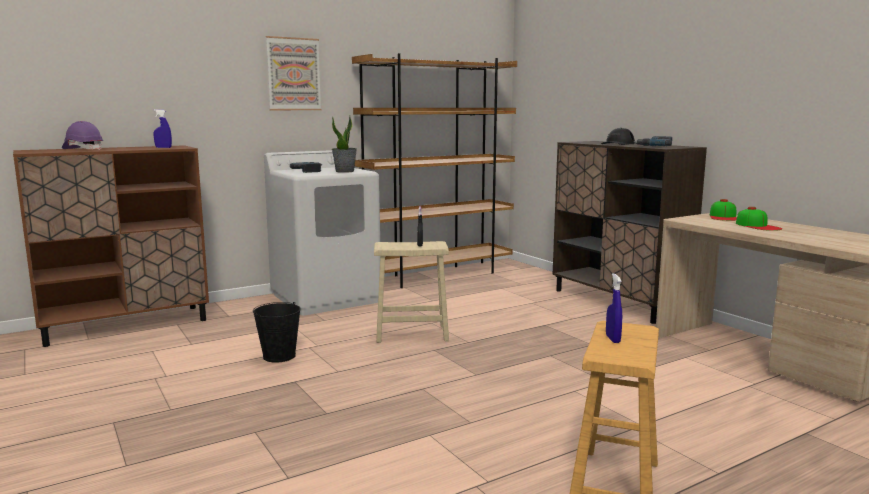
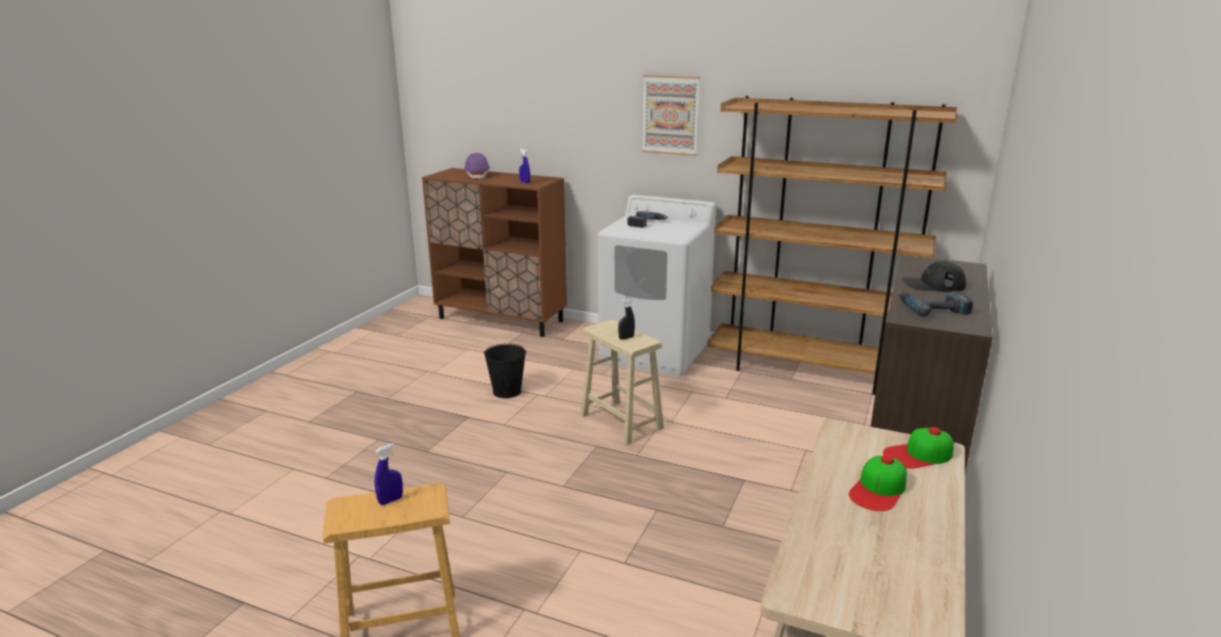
camera: 55 degrees right, 10 degrees up
potted plant [332,116,357,173] -> none

